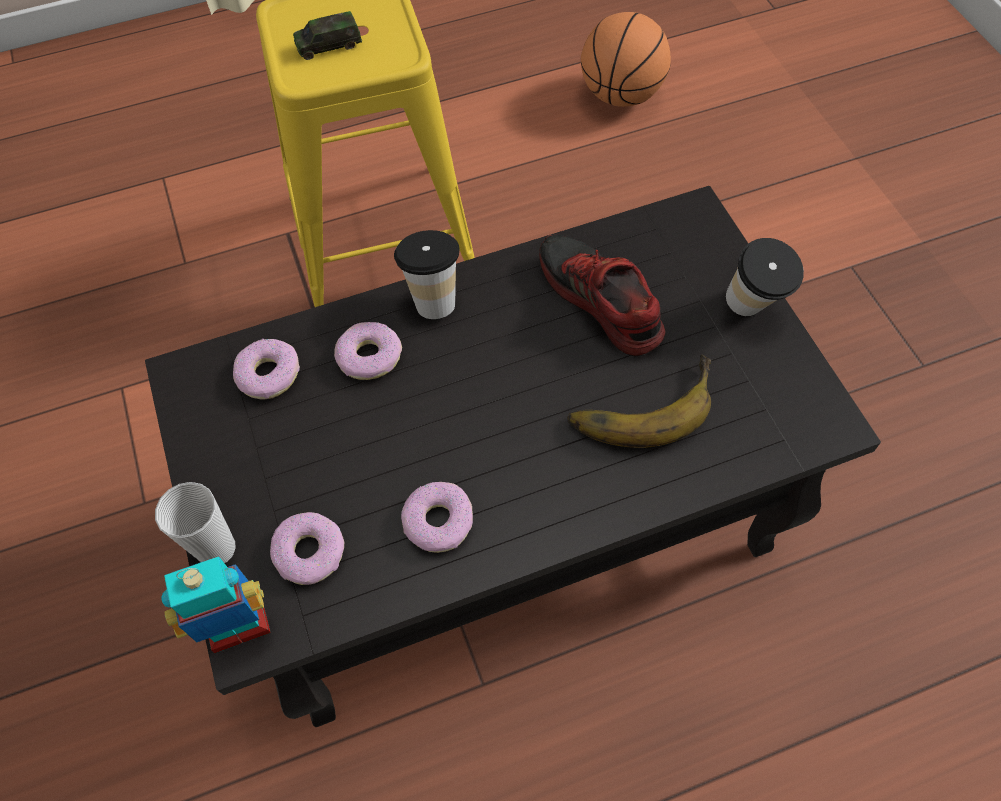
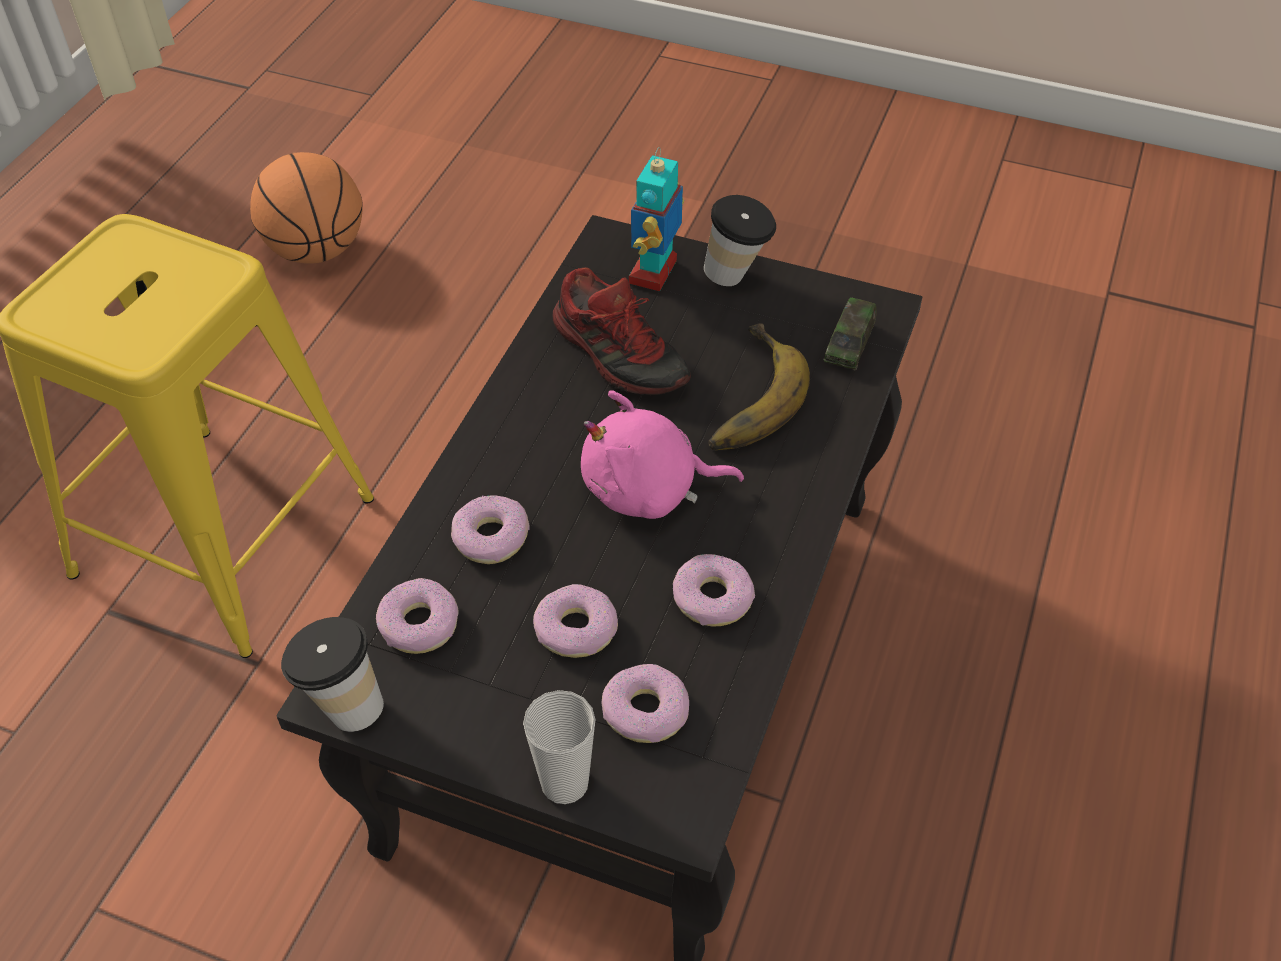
camera: 50 degrees left, 10 degrees down
toy robot [161,556,271,653] -> toy robot moved to [629,147,684,291]
toy car [293,11,362,60] -> toy car moved to [824,297,877,370]
cup [394,230,460,319] -> cup moved to [281,617,384,732]
shoe [539,235,666,356] -> shoe turned 135 degrees counterclockwise [552,267,691,395]
none -> donut [533,584,618,658]
none -> pink plush toy [581,390,744,519]

